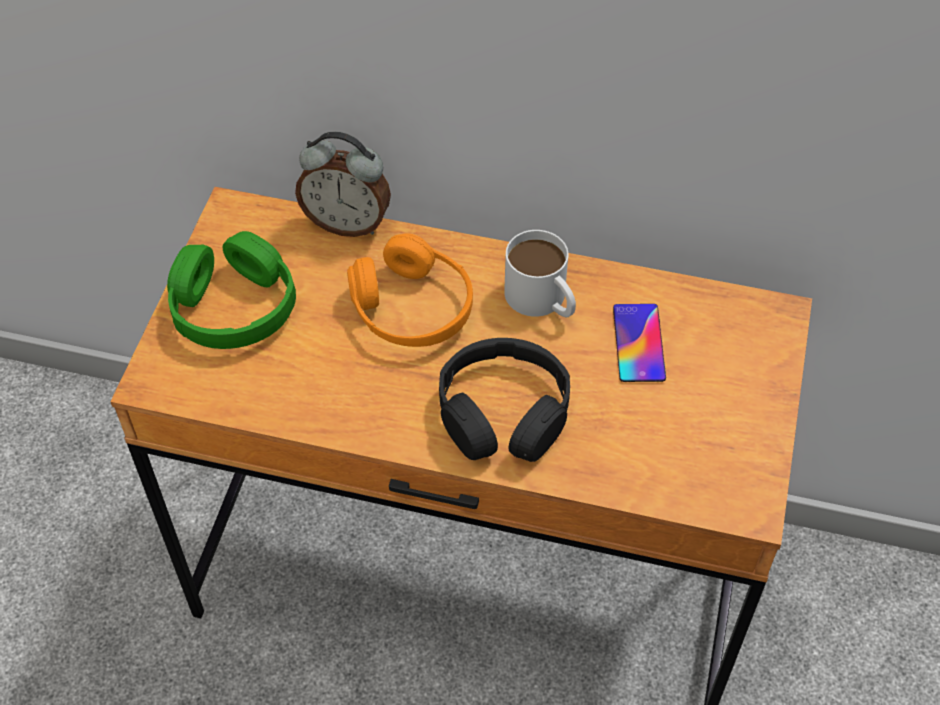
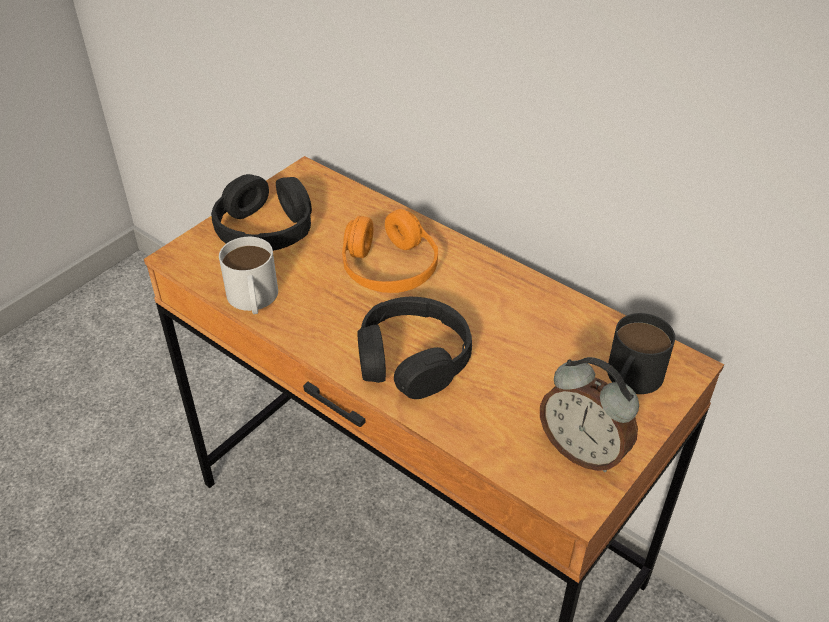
camera: 25 degrees right, 10 degrees down
green headphones [167,231,296,349] -> black headphones [211,174,312,251]
alarm clock [295,132,391,237] -> alarm clock moved to [540,357,639,472]
white mug [504,230,576,317] -> white mug moved to [219,237,278,314]
phone [613,304,666,382] -> none
none -> black mug [607,313,675,394]

